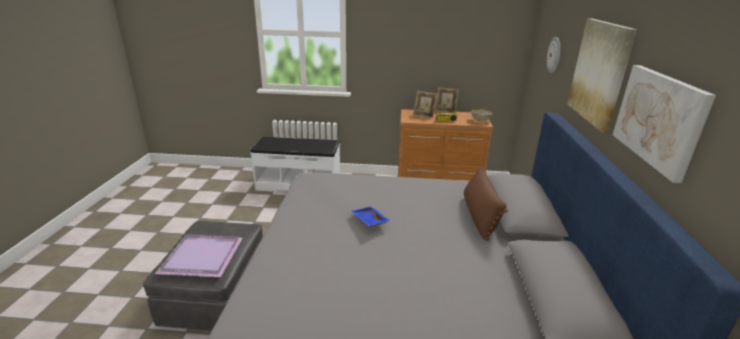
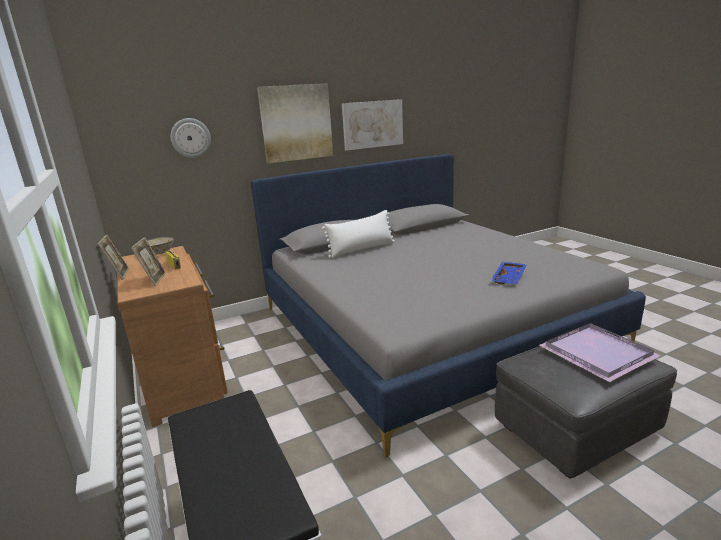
camera: 120 degrees left, 5 degrees down
blue tray [352,206,391,227] -> blue tray moved to [491,262,527,284]
brown pillow [464,166,508,241] -> white pillow [322,210,395,258]

